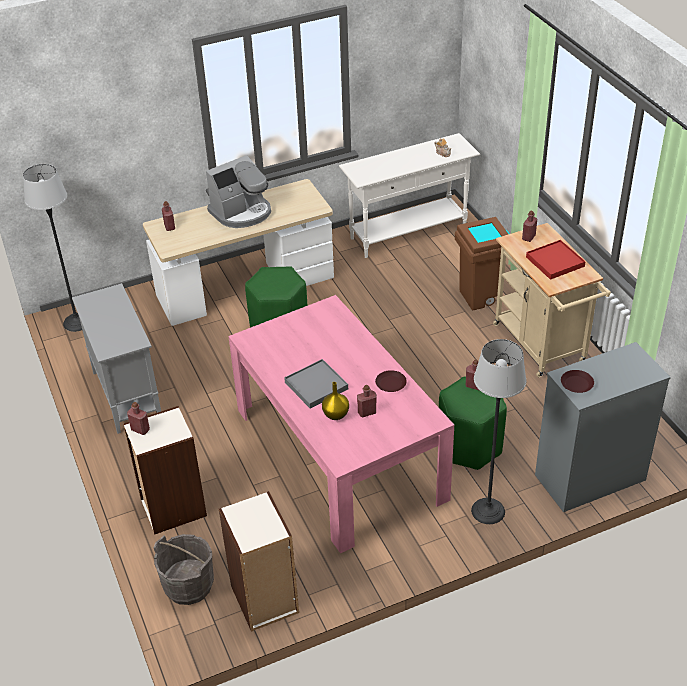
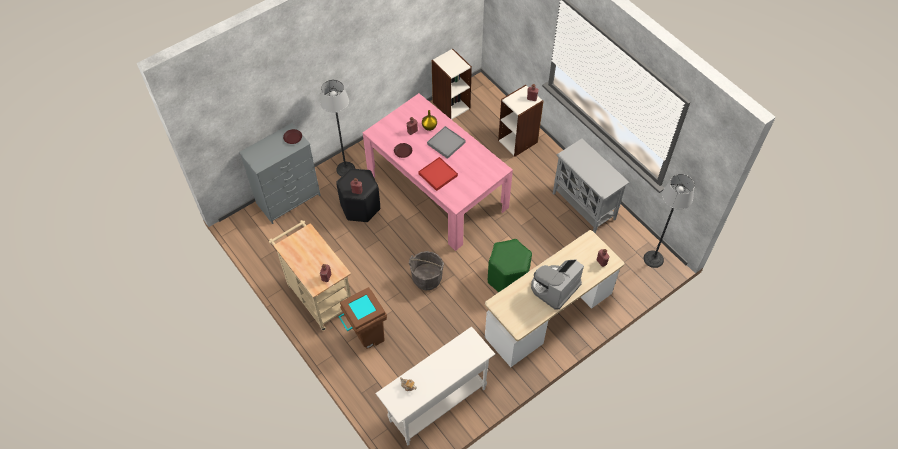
camera: 165 degrees right, 15 degrees up
grey bucket [153,534,214,605] -> grey bucket moved to [409,251,444,291]
green stool [439,376,507,470] -> black stool [337,168,380,222]
red tray [526,240,586,280] -> red tray moved to [418,157,458,191]

